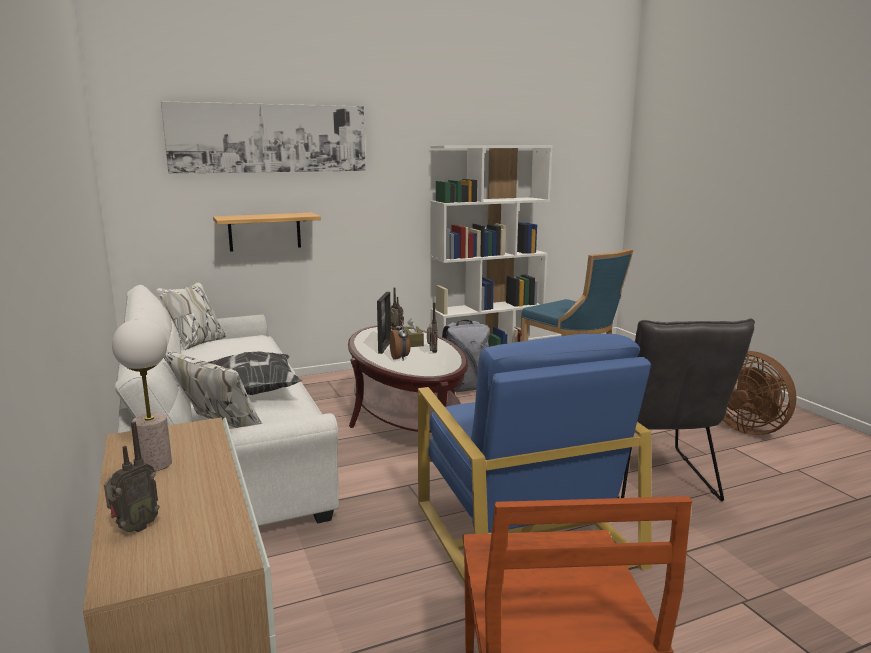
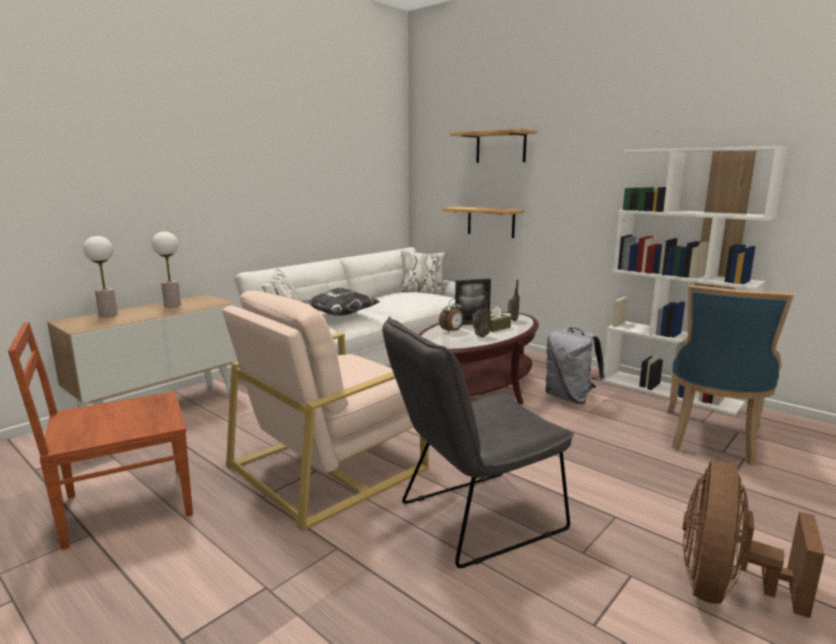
camera: 65 degrees right, 0 degrees up
radio [104,421,160,533] -> table lamp [83,236,118,317]
picture [161,101,366,174] -> shelf [450,129,537,163]
blue armchair [418,334,652,583] -> beige armchair [222,291,429,531]

